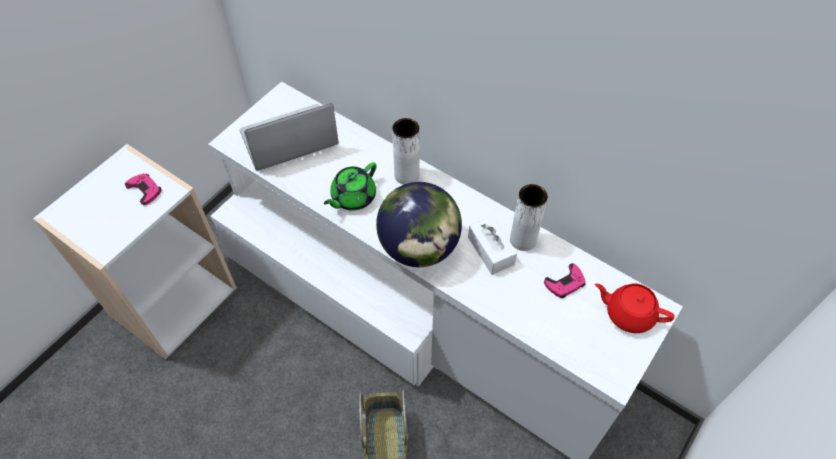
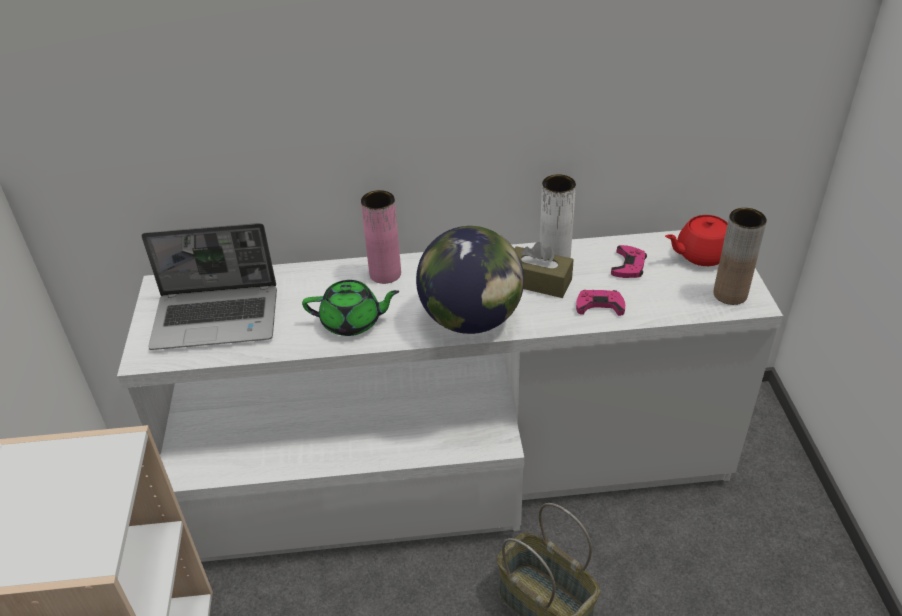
camera: 40 degrees left, 15 degrees down
pink game controller [125,173,161,205] -> pink game controller moved to [576,290,625,316]
laptop [240,103,339,171] -> laptop turned 120 degrees counterclockwise [142,223,277,350]
green teapot [324,162,377,211] -> green teapot turned 90 degrees counterclockwise [302,280,400,336]
white vase [392,118,419,184] -> pink vase [361,190,401,284]
white tissue box [468,216,517,275] -> brown tissue box [515,242,574,298]
none -> brown vase [713,208,767,305]

